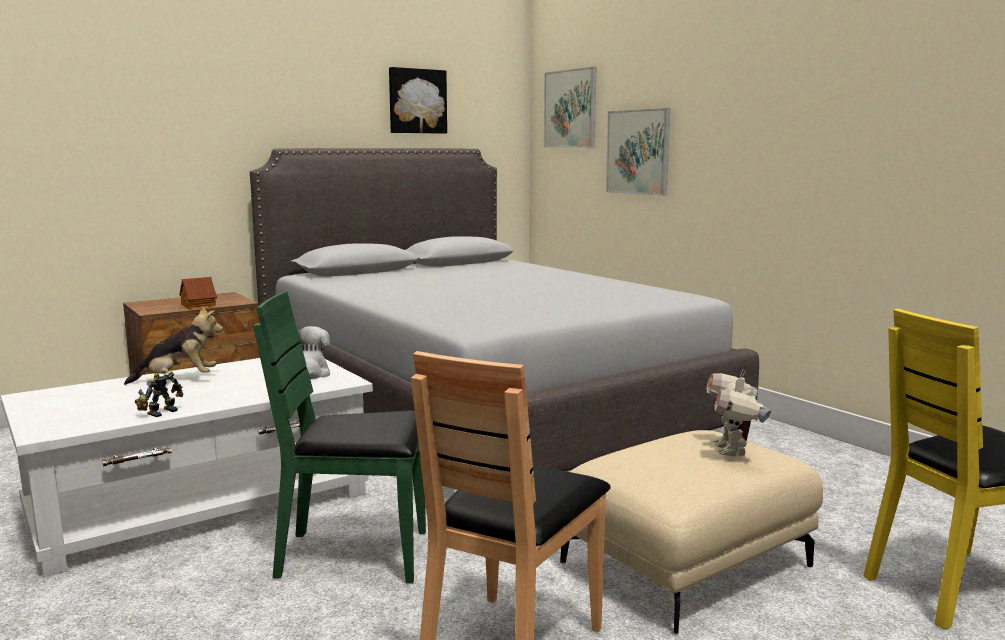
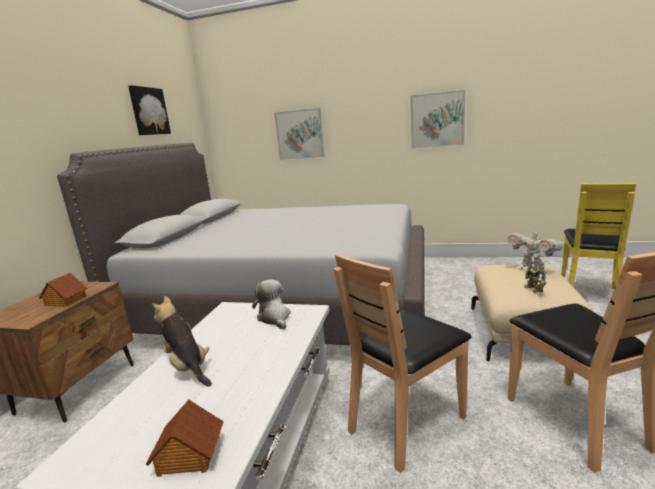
camera: 40 degrees left, 5 degrees up
plush toy [124,306,223,385] -> plush toy turned 75 degrees counterclockwise [152,296,212,387]
toy robot [135,371,183,417] -> toy robot moved to [524,264,546,292]
green chair [253,291,426,584] -> brown chair [334,253,472,473]
picture [544,67,596,148] -> picture moved to [411,90,465,149]
none -> toy house [146,399,224,477]

